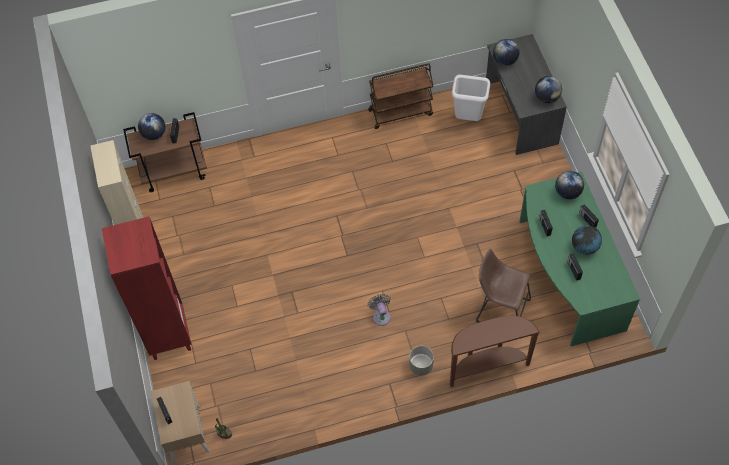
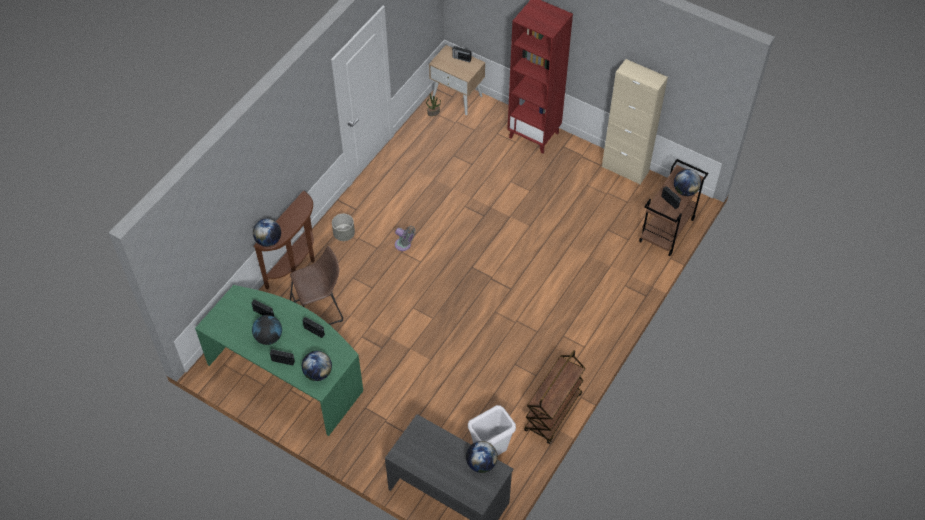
camera: 135 degrees right, 5 degrees down
globe [535,76,562,103] -> globe moved to [253,219,281,247]

